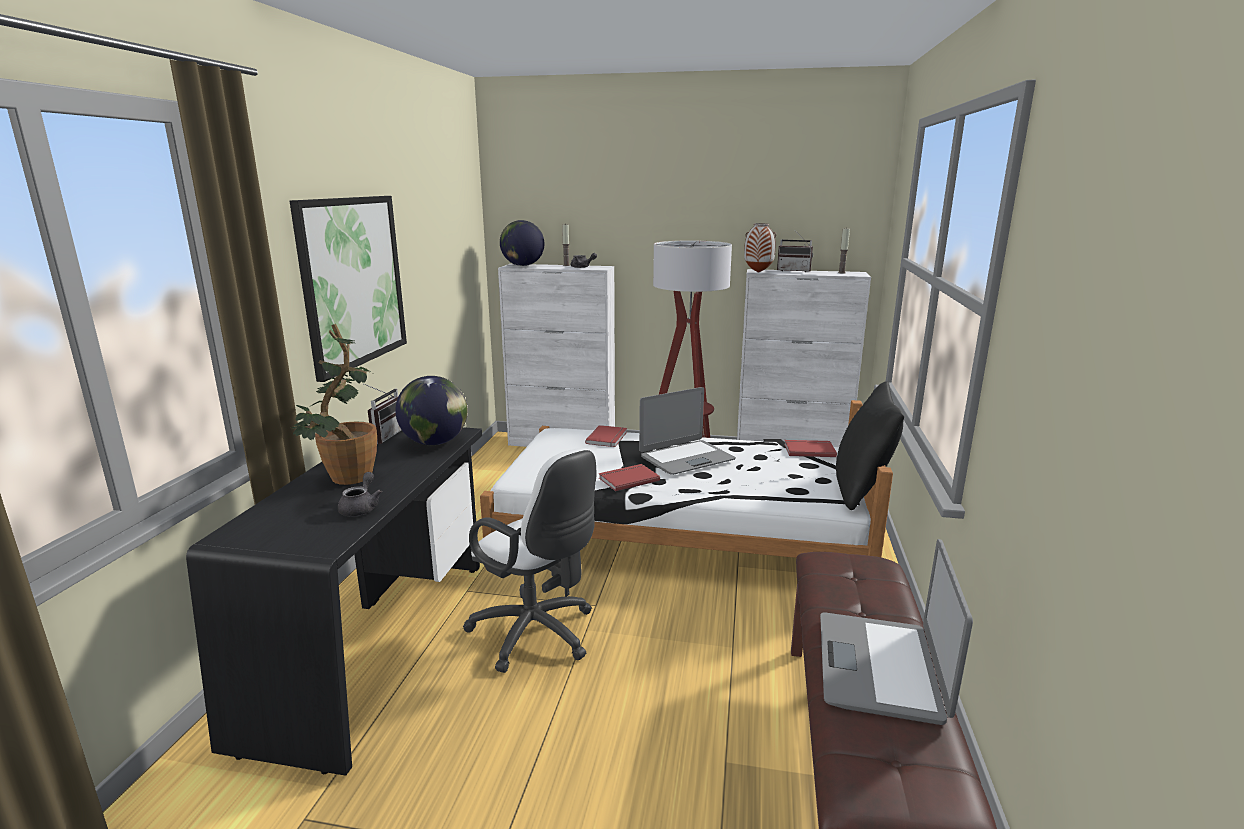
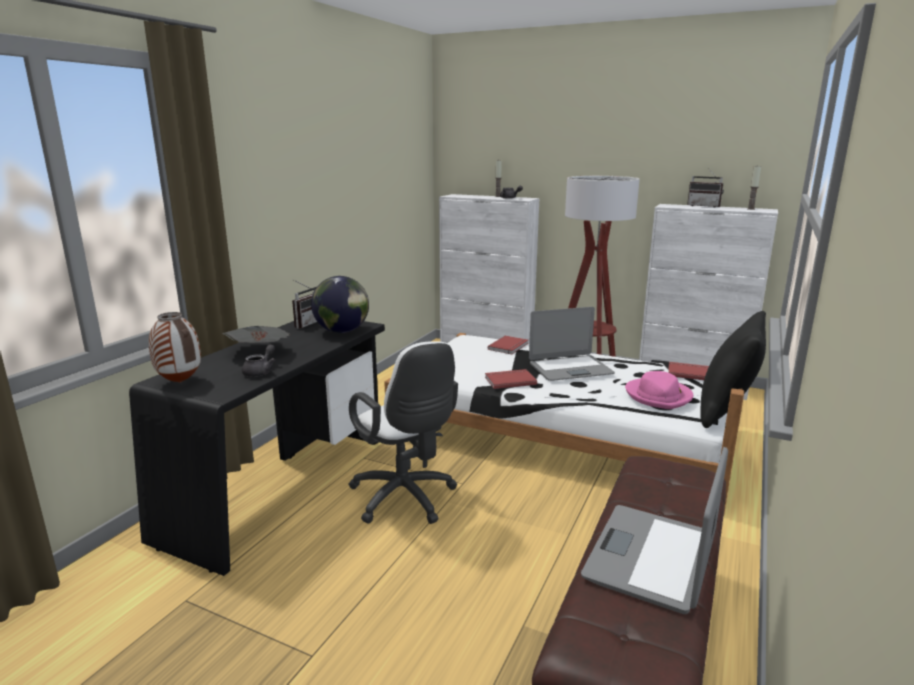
camera: 15 degrees right, 0 degrees up
picture [290,196,407,382] -> none
potted plant [290,324,377,485] -> newspaper [222,326,291,343]
globe [500,220,544,266] -> none
vase [744,223,776,273] -> vase moved to [149,312,201,383]
none -> pink hat [625,371,693,409]

